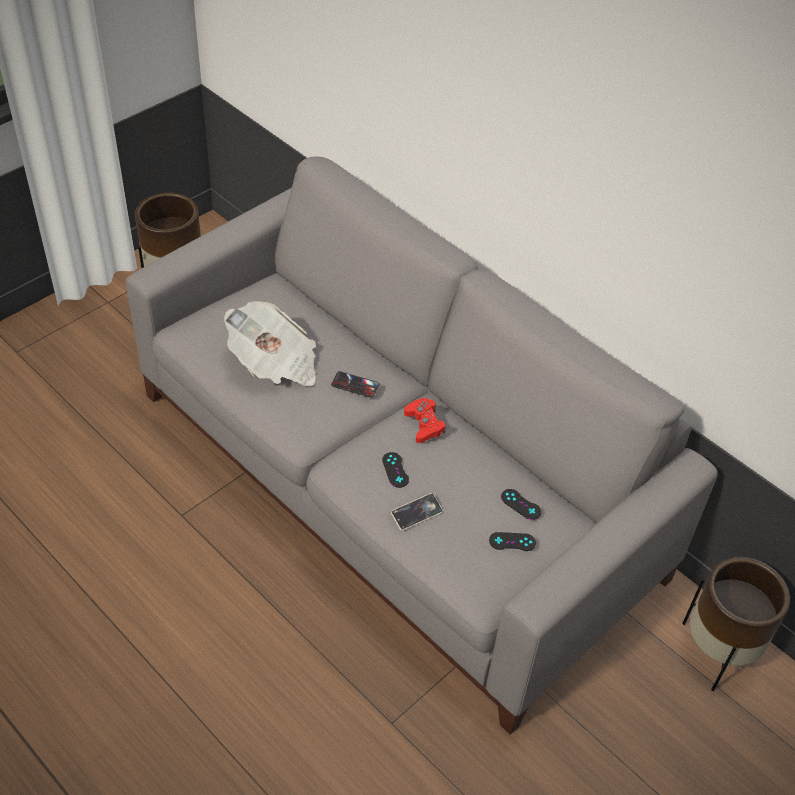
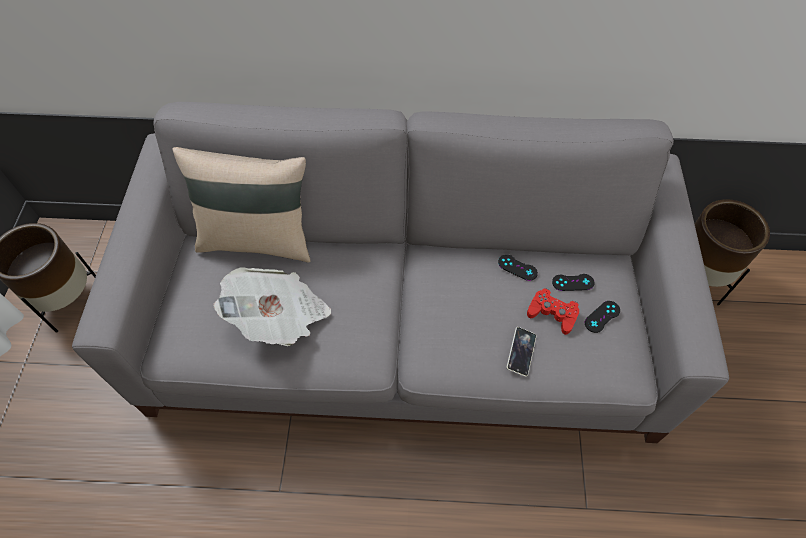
camera: 40 degrees left, 10 degrees up
phone [331,371,379,398] -> none
black game controller [382,452,409,488] -> black game controller moved to [498,254,538,281]
red game controller [404,398,446,443] -> red game controller moved to [527,288,579,335]
none -> beige pillow [172,147,311,263]

